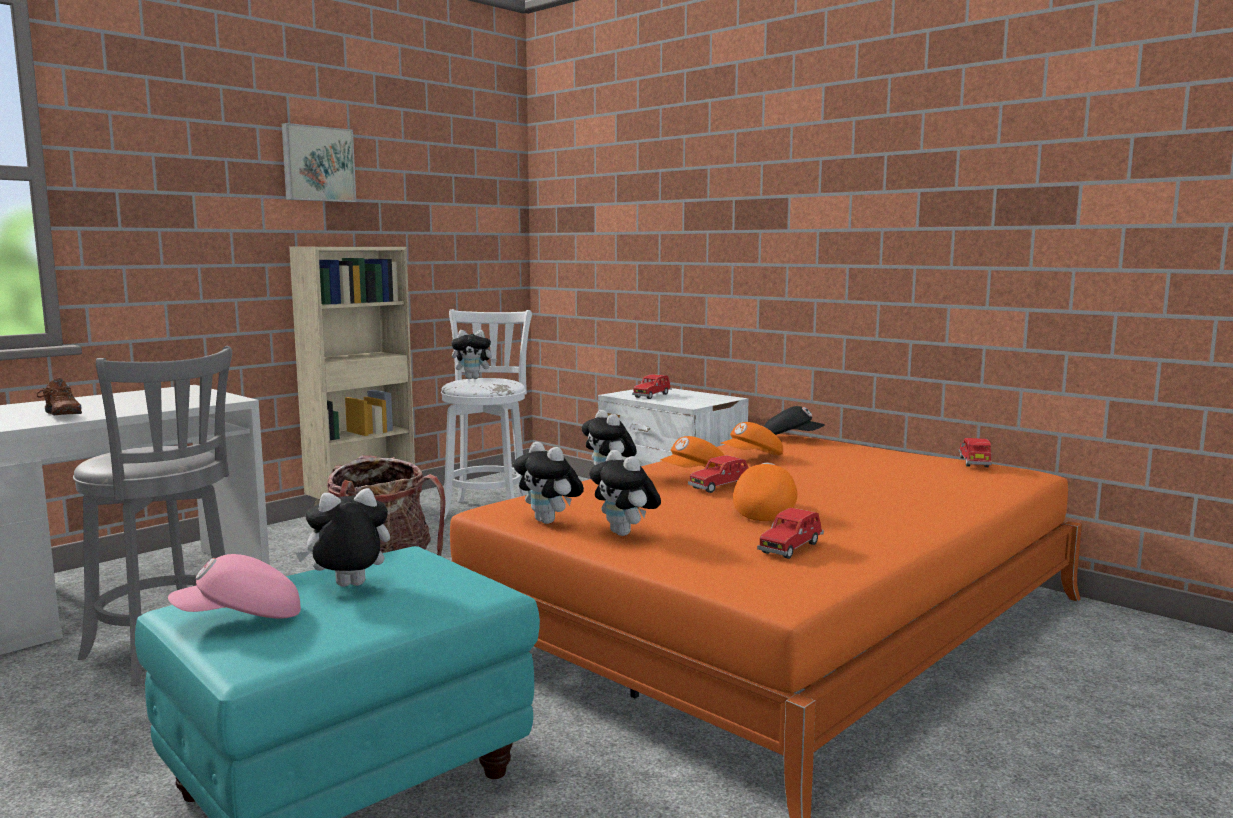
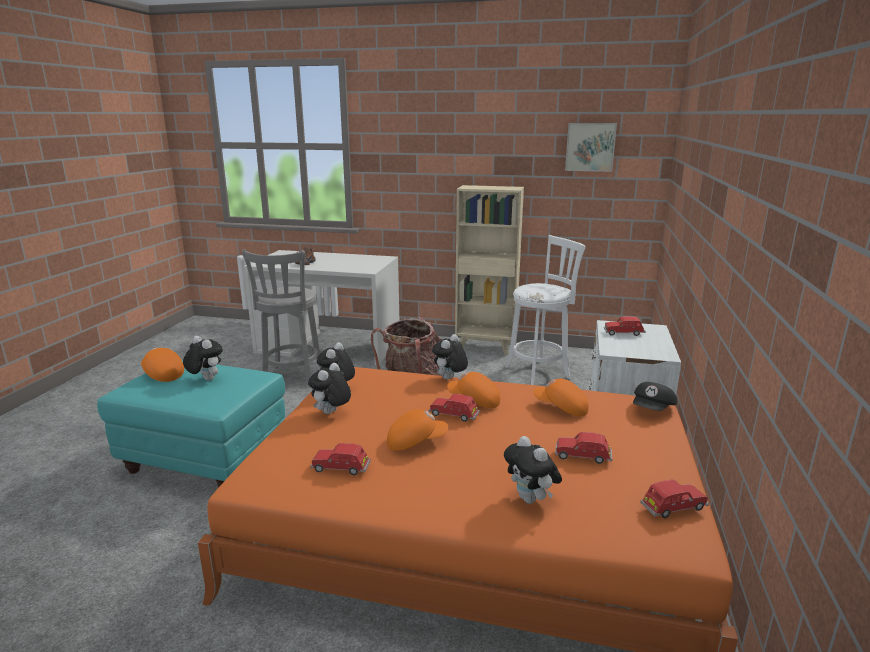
camera: 60 degrees right, 10 degrees up
pink cap [168,554,301,619] -> orange cap [141,348,184,382]
picture [282,123,356,202] -> picture moved to [565,123,617,172]
plush toy [451,330,497,379] -> plush toy moved to [504,436,562,504]
black cap [764,406,825,435] -> black cap turned 45 degrees clockwise [633,382,677,411]
none -> red toy car [555,432,612,464]

